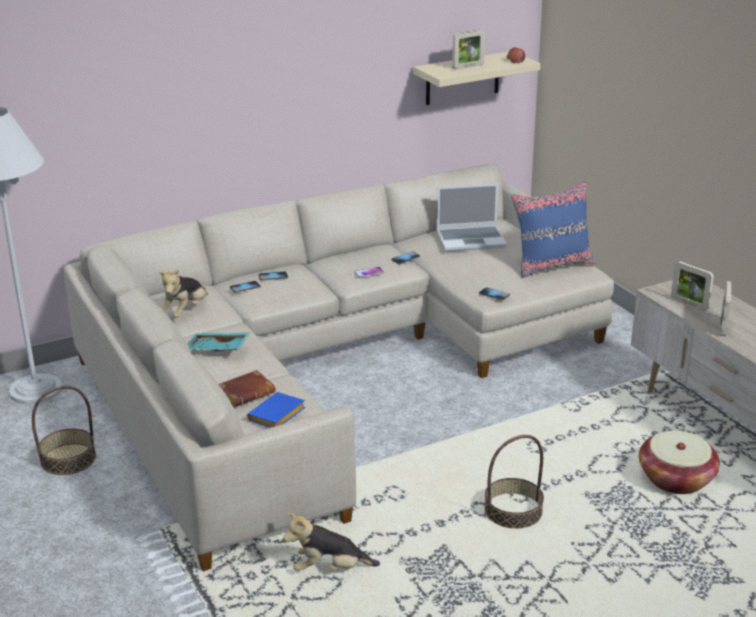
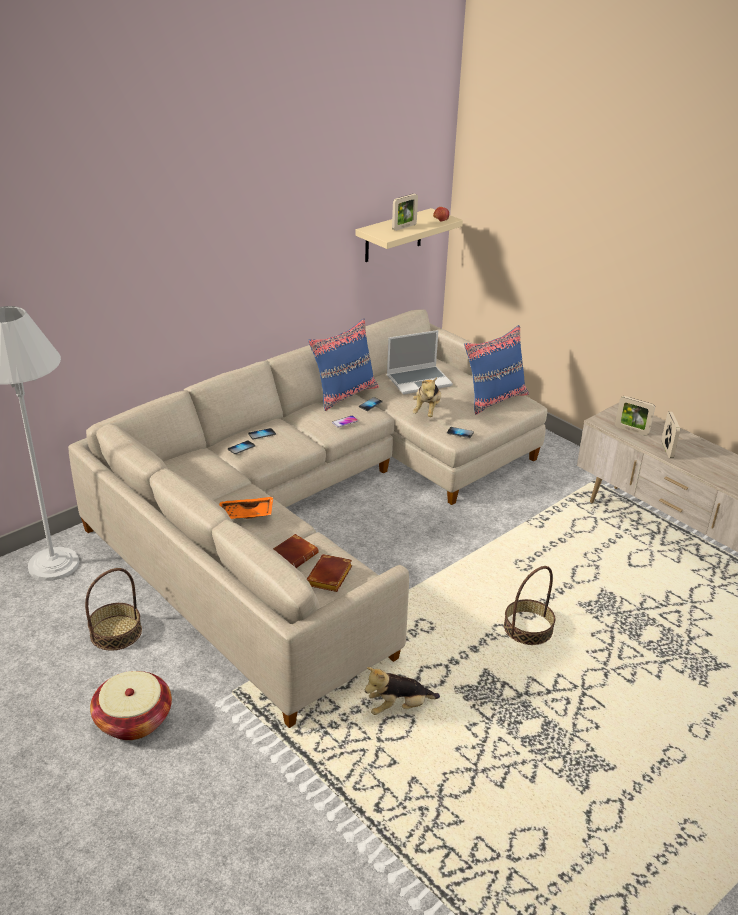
camera: 15 degrees left, 5 degrees up
plush toy [159,269,208,318] -> plush toy moved to [412,377,441,417]
turquoise tray [188,333,250,352] -> orange tray [219,497,273,519]
blue book [247,392,305,428] -> brown book [307,554,353,592]
basket [639,431,720,494] -> basket moved to [90,671,172,740]
none -> blue pillow [308,319,379,411]

